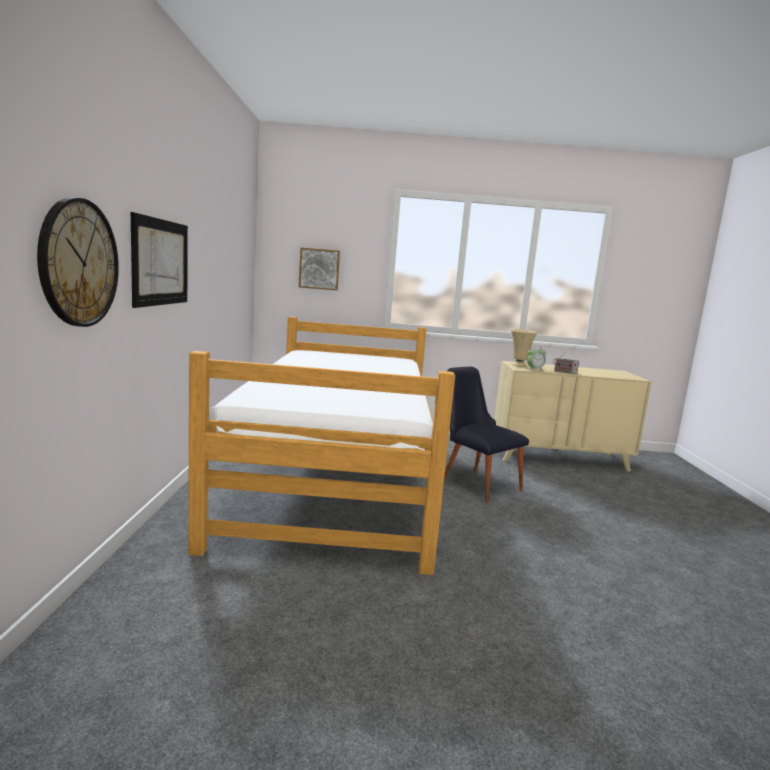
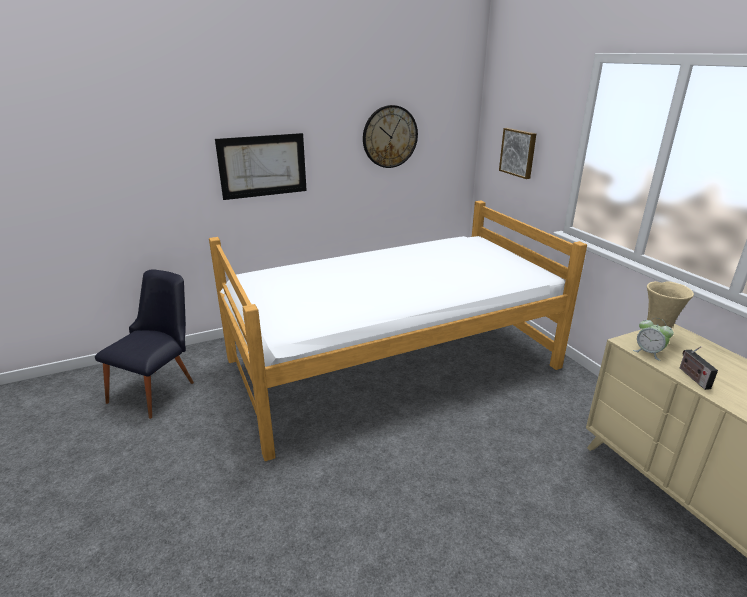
camera: 65 degrees right, 15 degrees up
wall clock [37,197,119,327] -> wall clock moved to [363,105,418,168]
black chair [444,366,529,503] -> black chair moved to [95,269,194,419]

